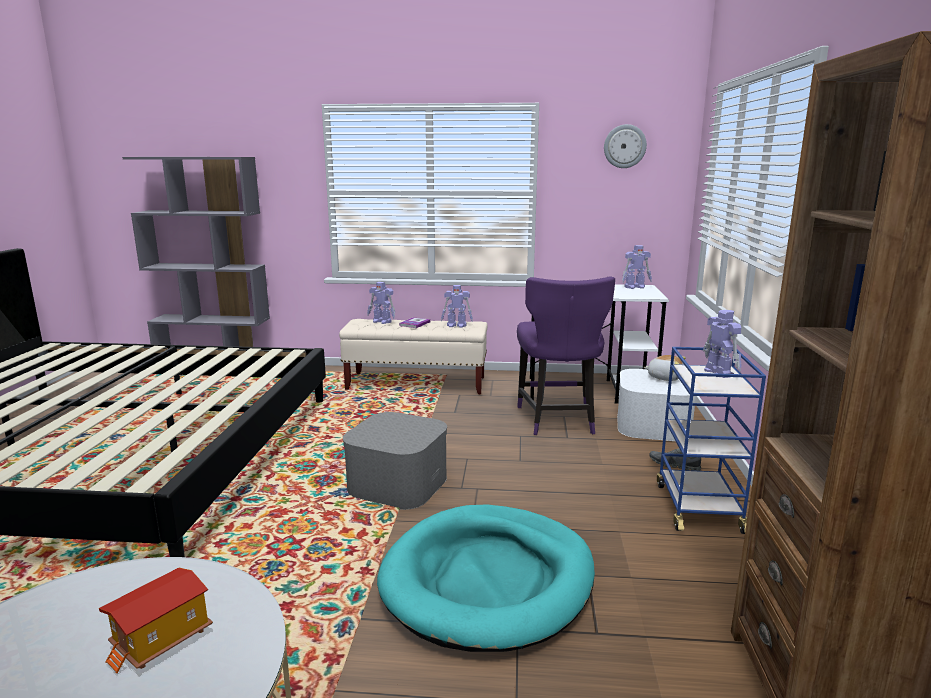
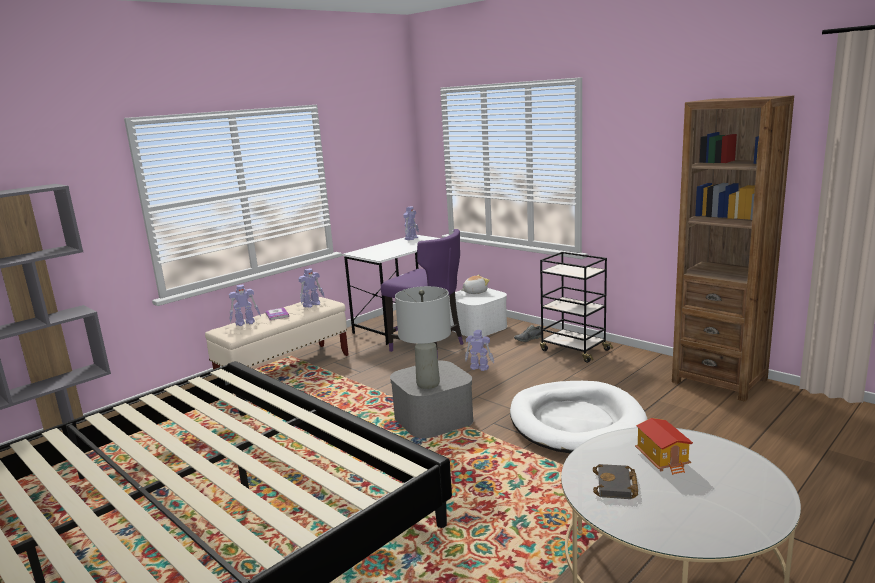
camera: 50 degrees left, 0 degrees up
turquoise dog bed [377,504,595,652] -> white dog bed [510,381,648,453]
wall clock [604,124,647,168] -> none
blue cart [657,347,766,534] -> black cart [540,252,613,363]
toy robot [703,310,742,378] -> toy robot moved to [465,330,494,371]
none -> grey table lamp [395,286,451,389]
none -> black book [593,464,638,499]

